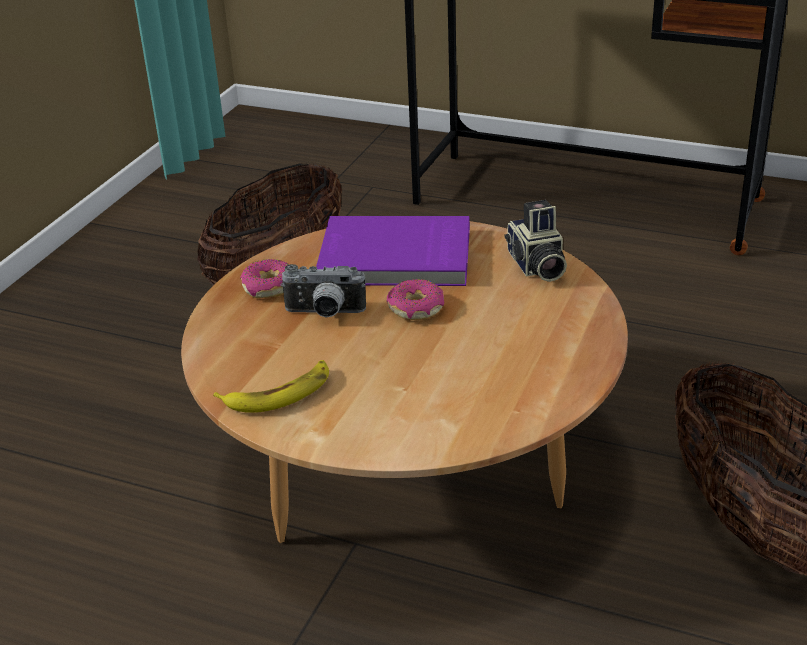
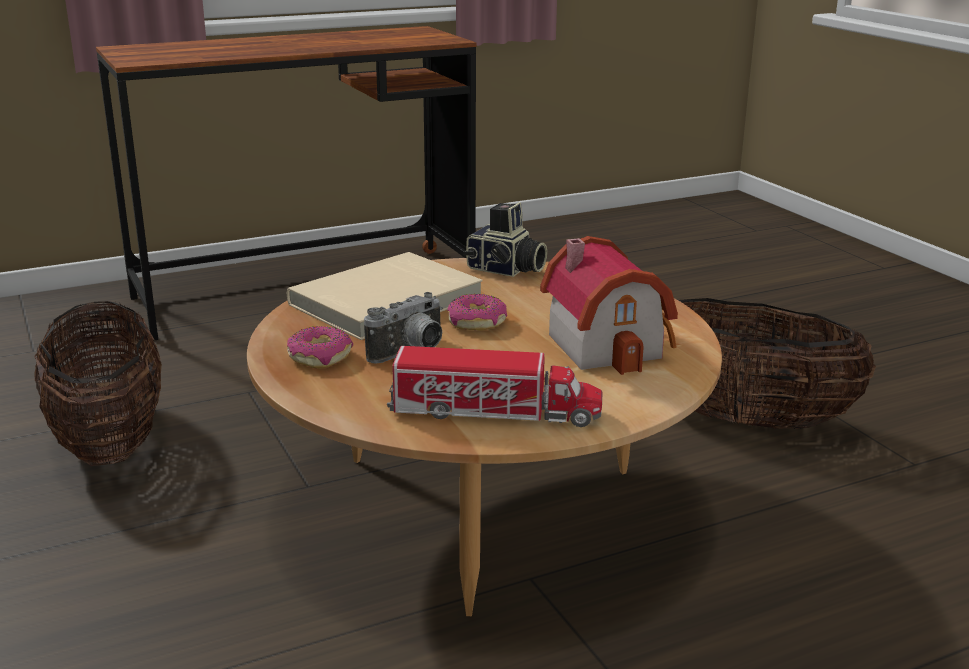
camera: 50 degrees left, 10 degrees down
banana [213,360,329,413] -> toy truck [387,346,602,427]
purple book [316,216,470,286] -> beige book [287,252,483,340]
none -> toy house [540,236,678,375]

